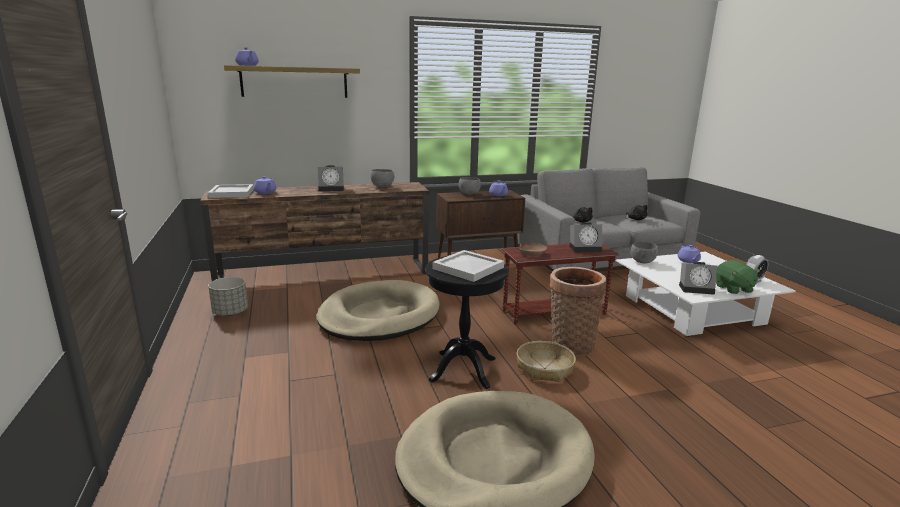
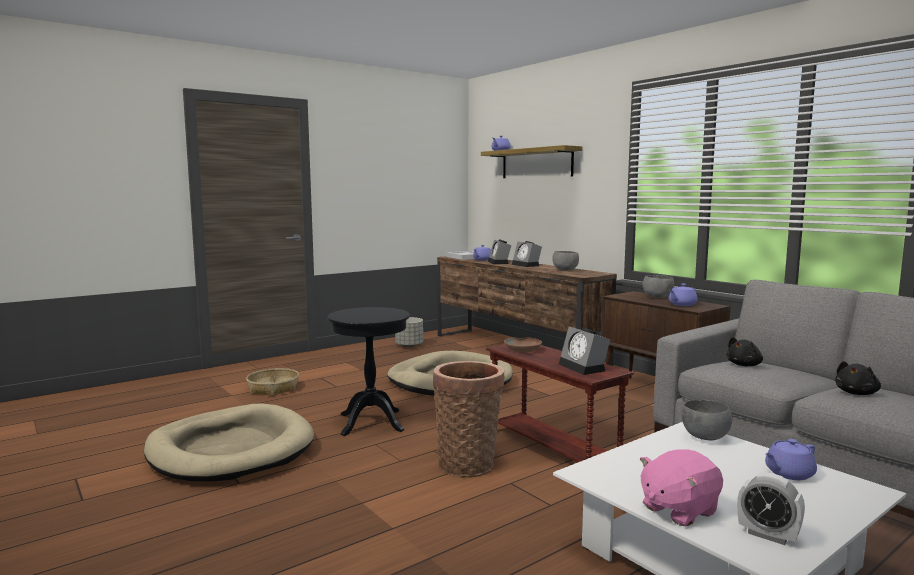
camera: 70 degrees right, 10 degrees down
white tray [432,250,504,282] -> none
basket [517,341,576,382] -> basket moved to [246,368,299,396]
alarm clock [679,262,717,295] -> alarm clock moved to [488,239,512,264]
green plush toy [716,260,760,294] -> pink plush toy [640,449,723,526]

